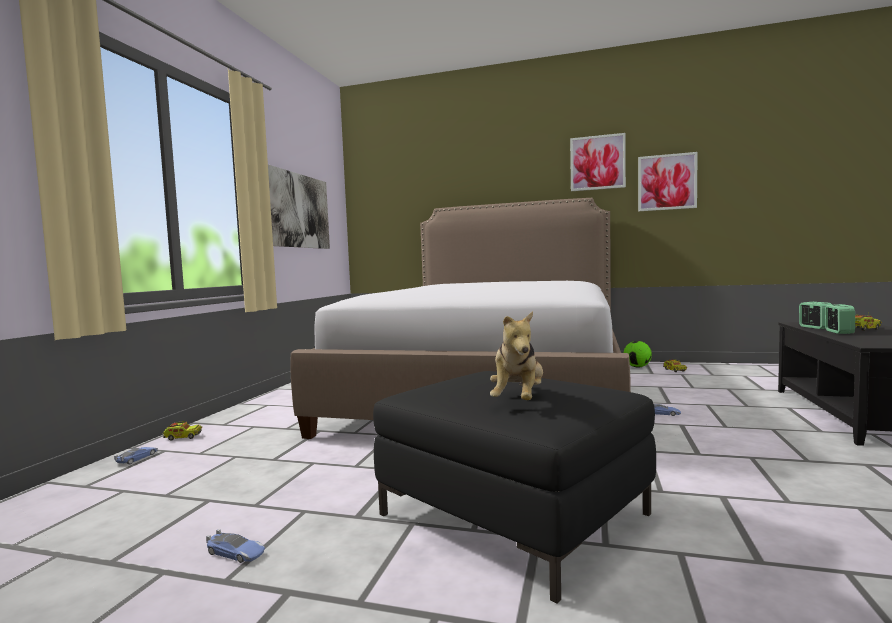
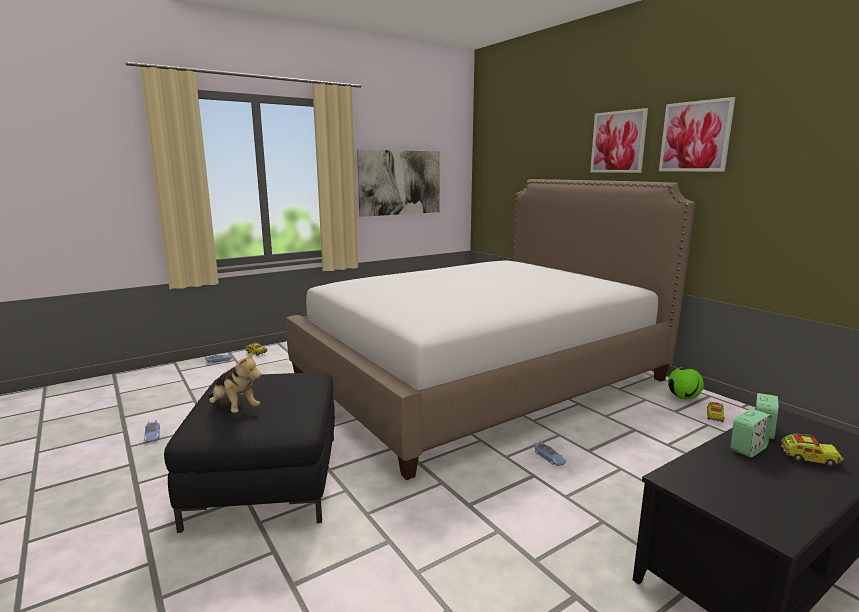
camera: 40 degrees right, 10 degrees up
plush toy [490,311,543,400] -> plush toy turned 105 degrees counterclockwise [208,350,262,413]
picture [638,152,698,211] -> picture moved to [590,108,648,173]

